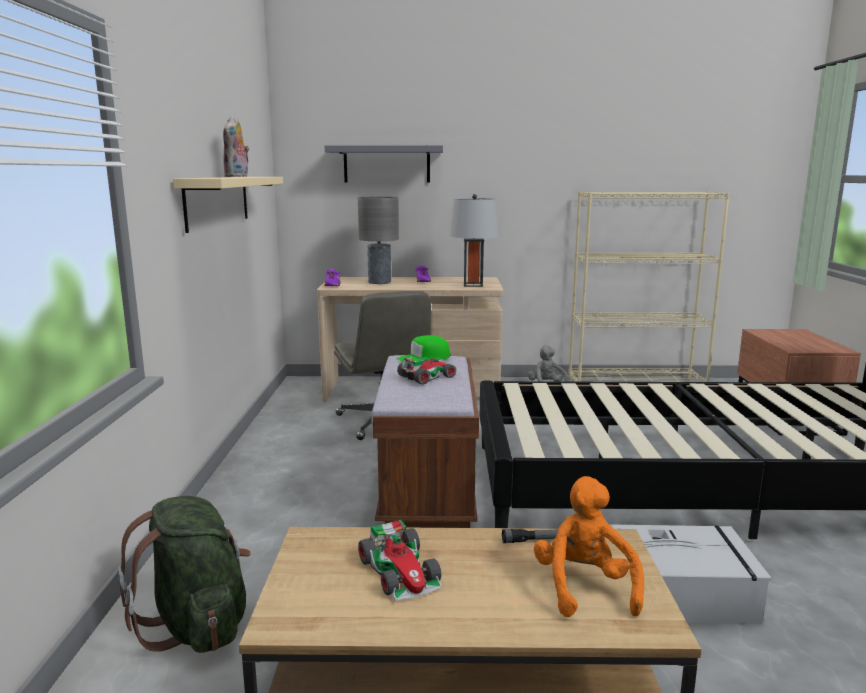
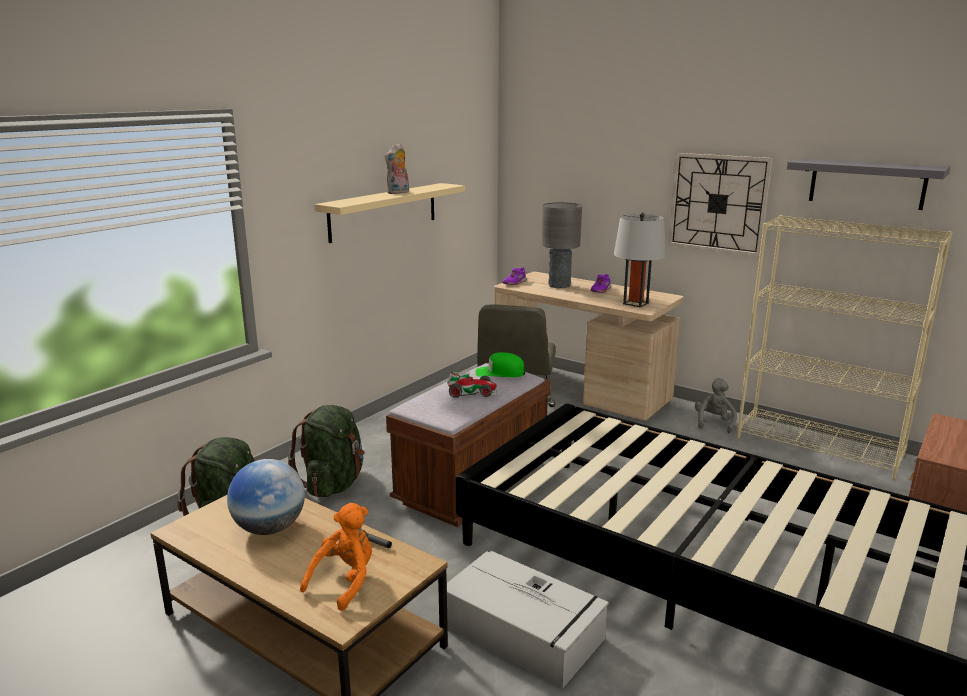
camera: 35 degrees right, 5 degrees up
grey shelf [325,145,443,183] -> grey shelf moved to [787,158,950,210]
toy car [358,520,443,601] -> globe [227,459,305,535]
none -> green backpack [288,405,365,497]
none -> wall clock [668,153,772,257]

